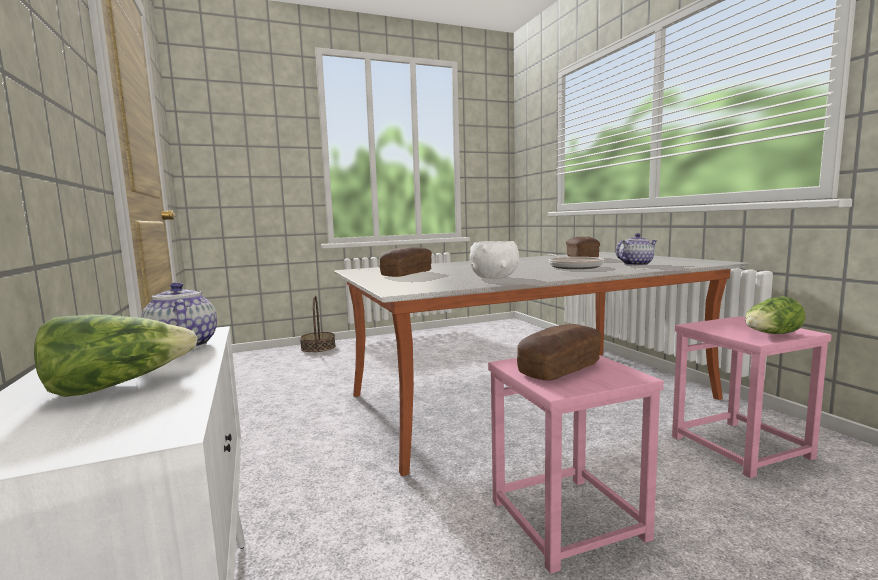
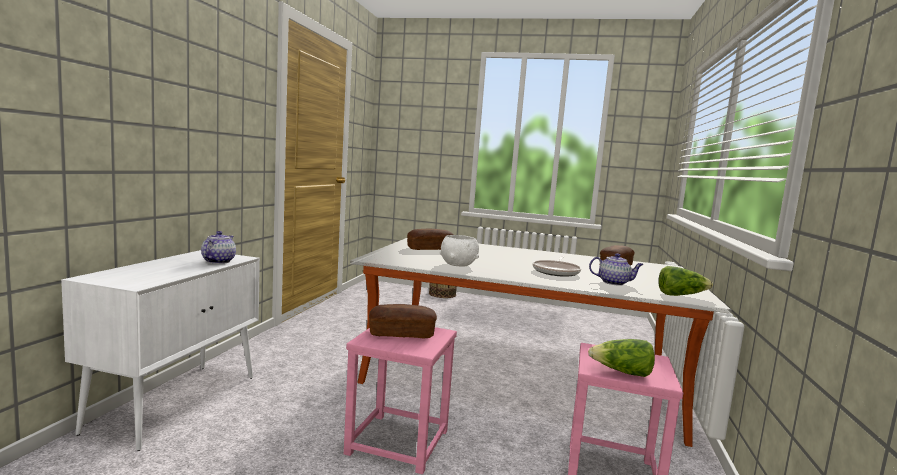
camera: 35 degrees right, 0 degrees up
lettuce [34,315,198,397] -> lettuce moved to [659,266,713,296]

